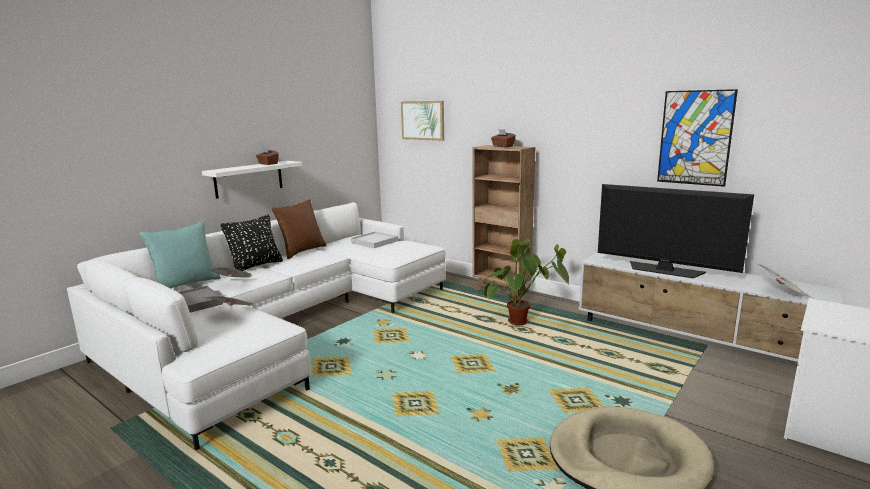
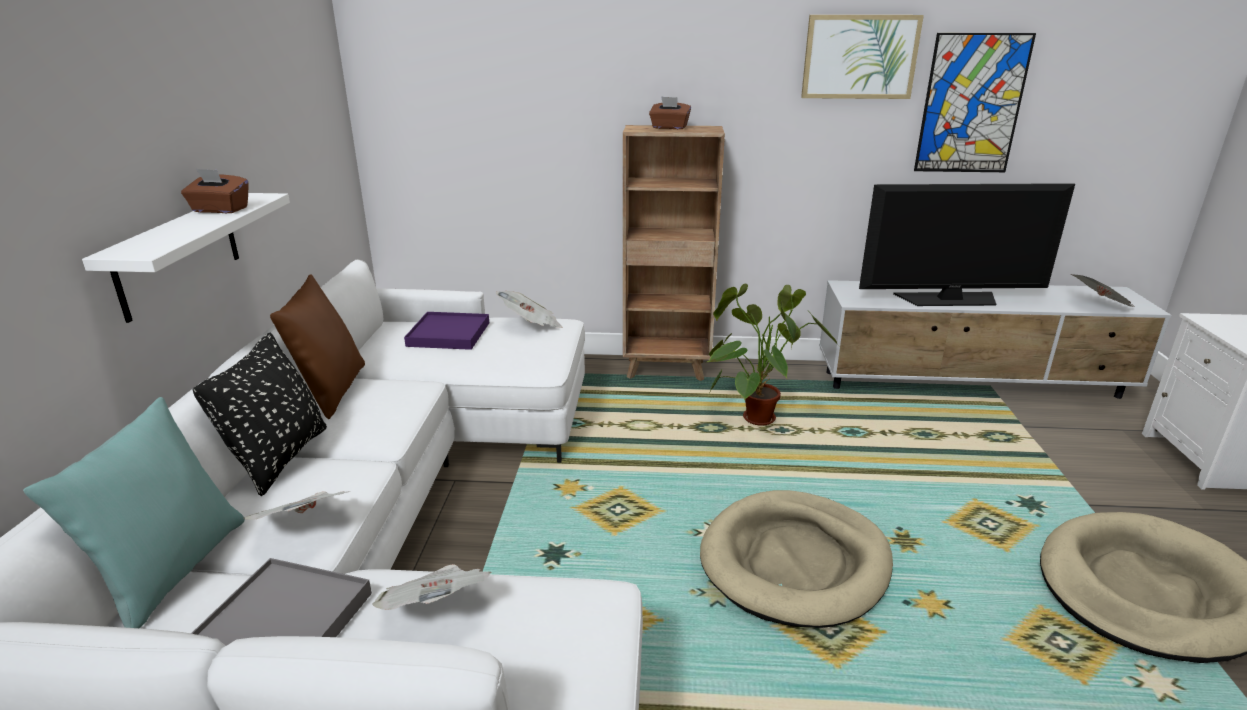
camera: 35 degrees left, 10 degrees up
white tray [351,231,398,248] -> purple tray [404,312,489,350]
picture [401,101,444,141] -> picture moved to [801,15,924,99]
none -> newspaper [496,291,563,328]
none -> beige dog bed [700,490,893,628]

